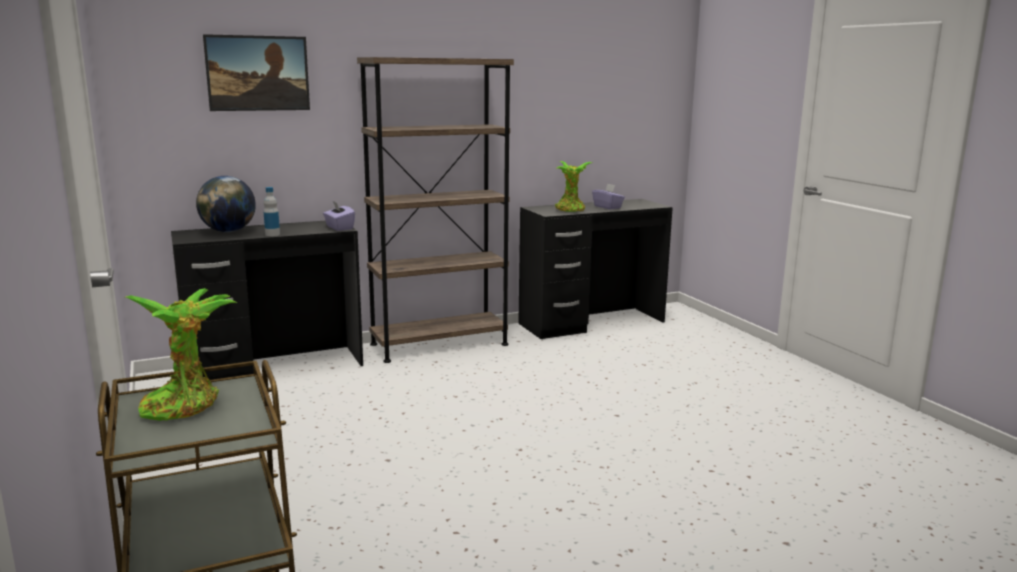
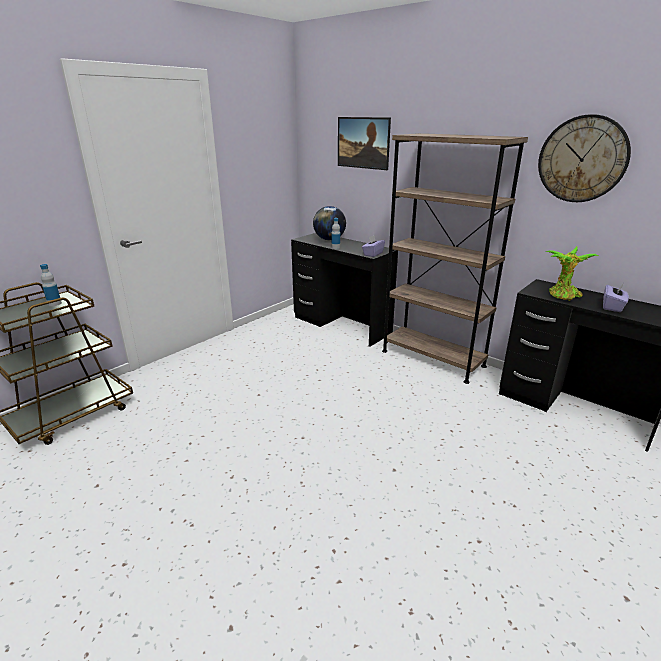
camera: 65 degrees right, 10 degrees up
potted plant [125,288,238,421] -> bottle [40,264,62,306]
none -> wall clock [538,114,631,202]

